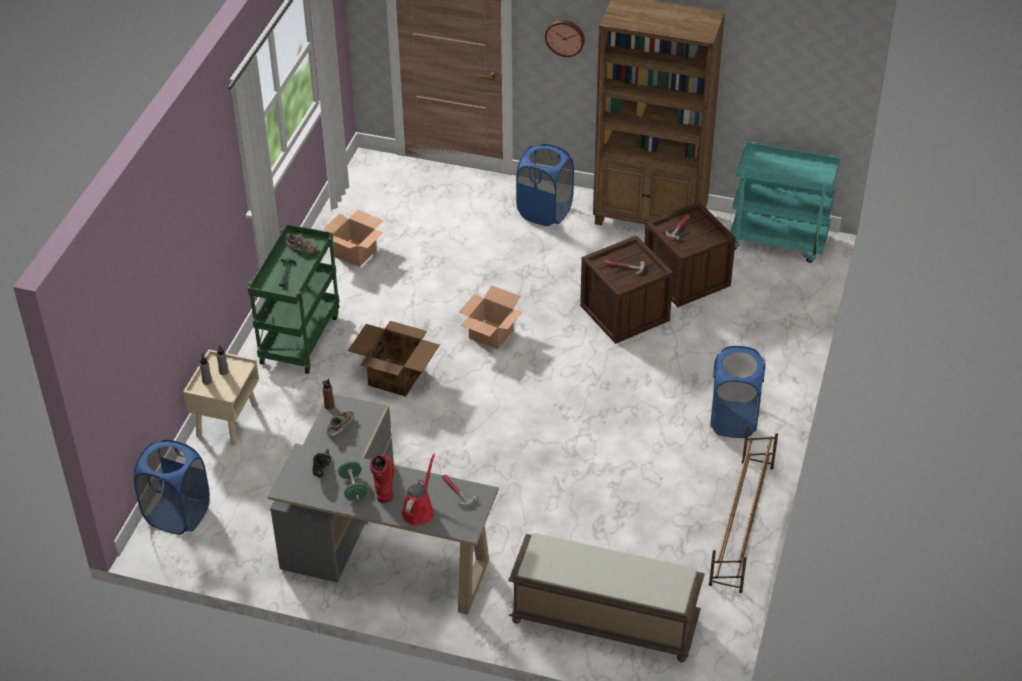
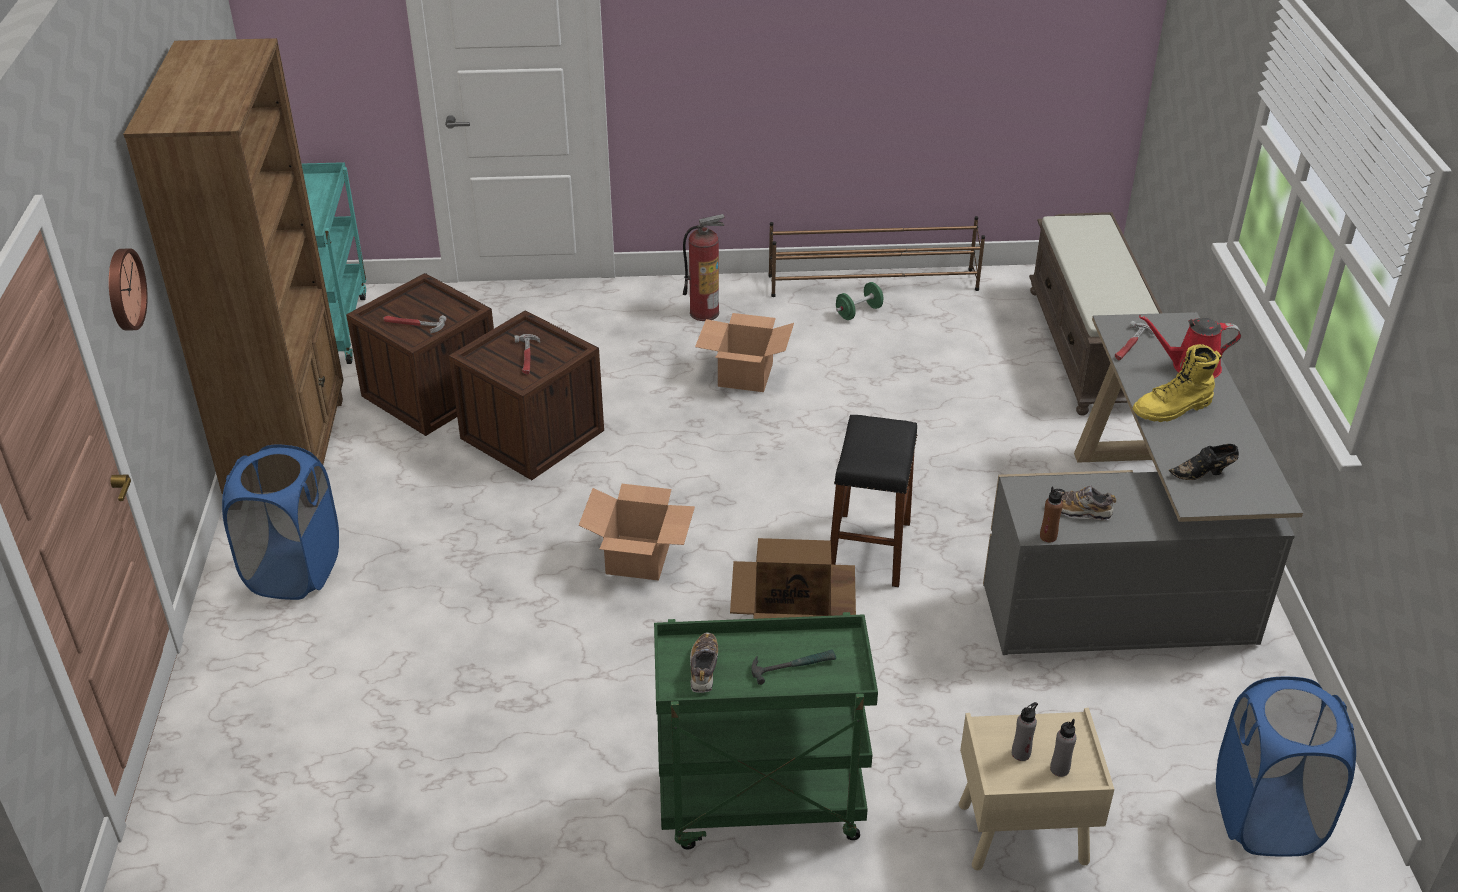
camera: 110 degrees left, 5 degrees down
cardboard box [323,210,384,267] -> cardboard box moved to [695,313,794,392]
green dumbbell [338,461,367,501] -> green dumbbell moved to [836,282,883,320]
red boot [370,455,394,503] -> yellow boot [1133,344,1221,422]
blue laundry basket [710,346,765,438] -> fire extinguisher [683,214,724,321]
none -> black stool [830,415,917,587]

